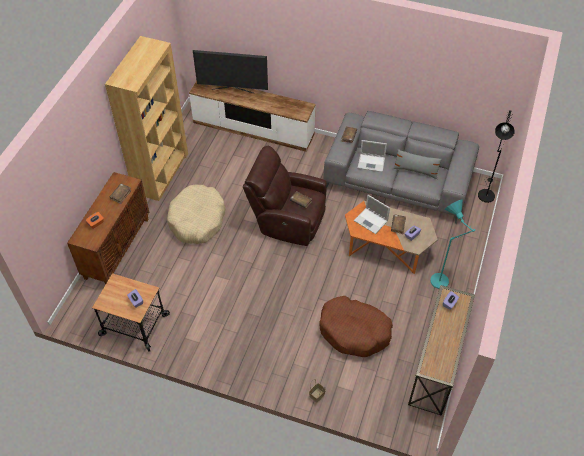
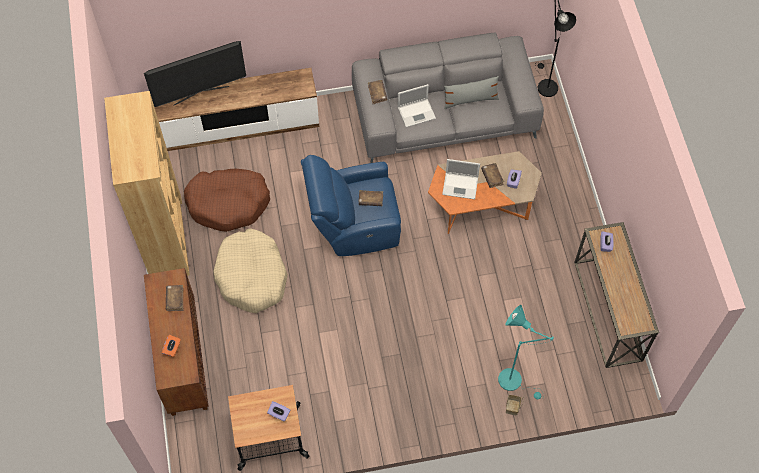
camera: 30 degrees left, 10 degrees up
brown armchair [243,146,327,246] -> blue armchair [301,155,401,256]
brown dog bed [319,296,393,357] -> brown dog bed moved to [184,169,270,232]
turquoise floor lamp [430,200,475,289] -> turquoise floor lamp moved to [498,305,554,399]

